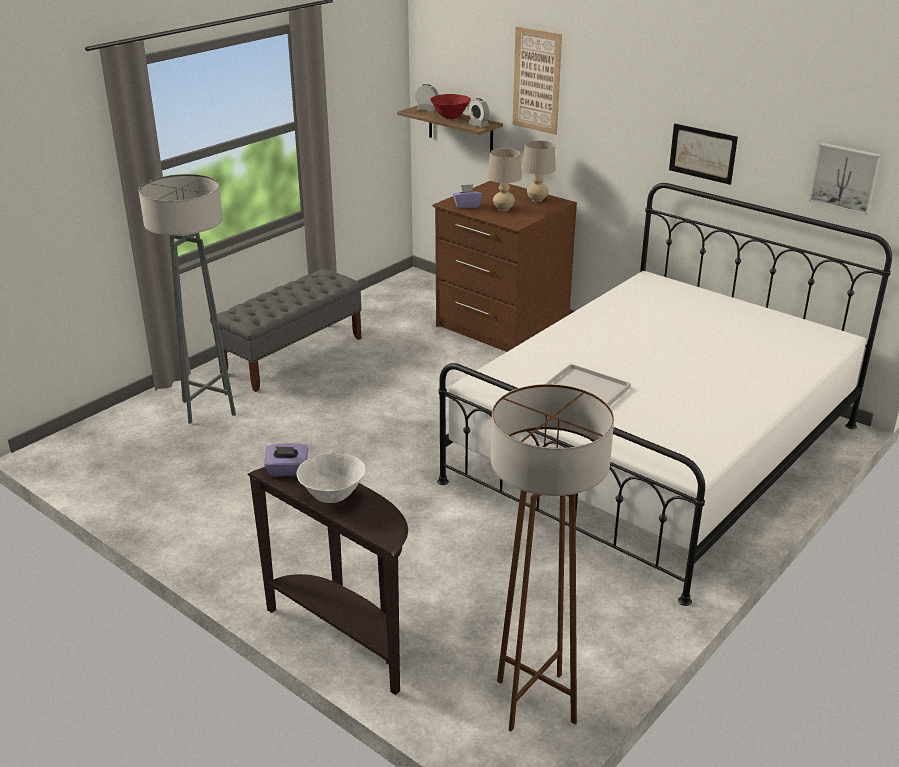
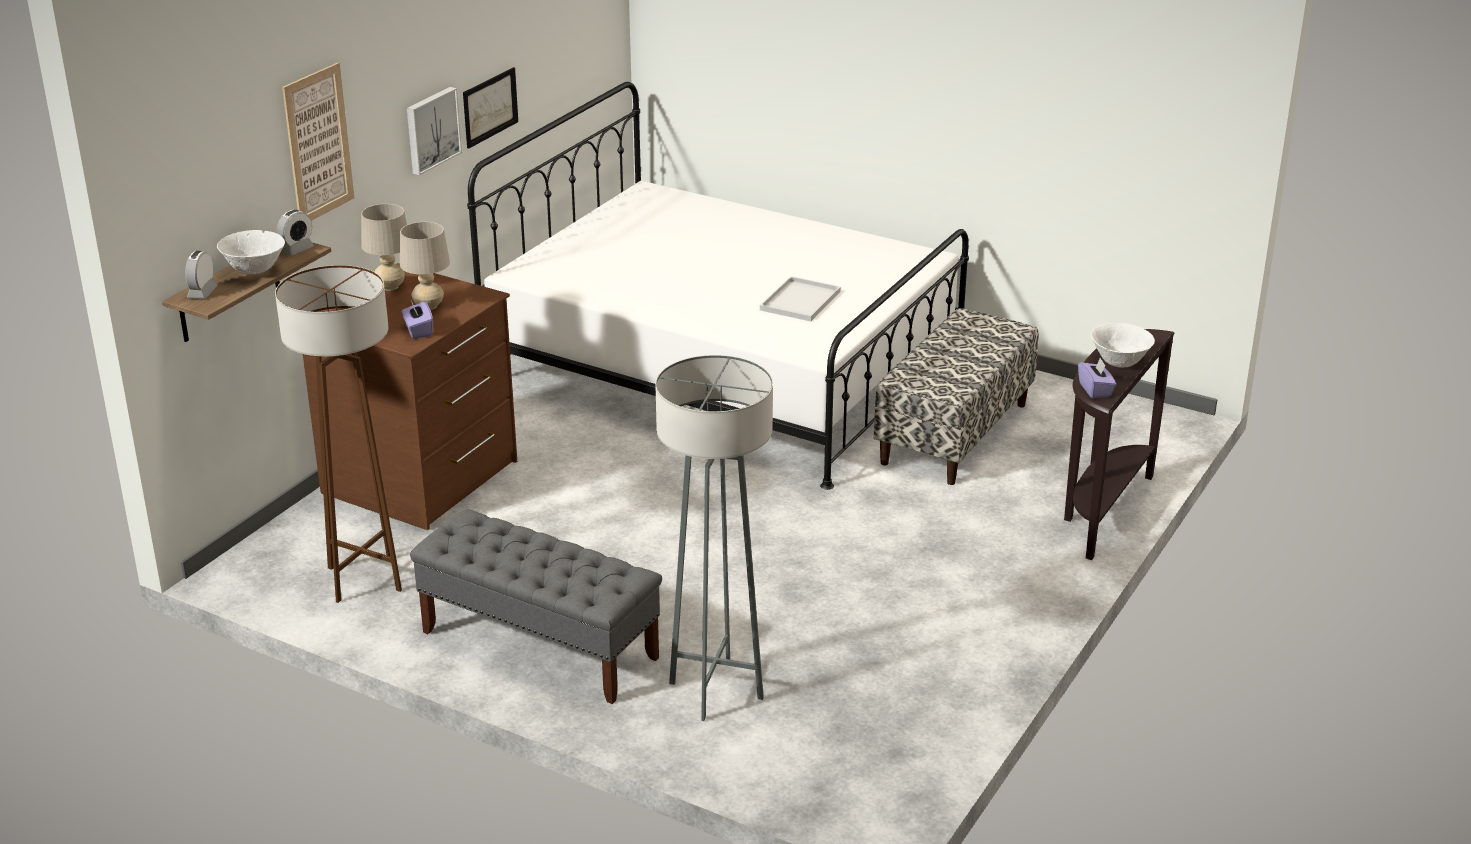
camera: 100 degrees left, 0 degrees up
red bowl [430,94,471,119] -> white bowl [217,230,285,274]
brown floor lamp [491,384,614,731] -> brown floor lamp moved to [275,265,402,603]
picture [809,143,881,215] -> picture moved to [407,87,462,176]
none -> bench [874,308,1038,485]

